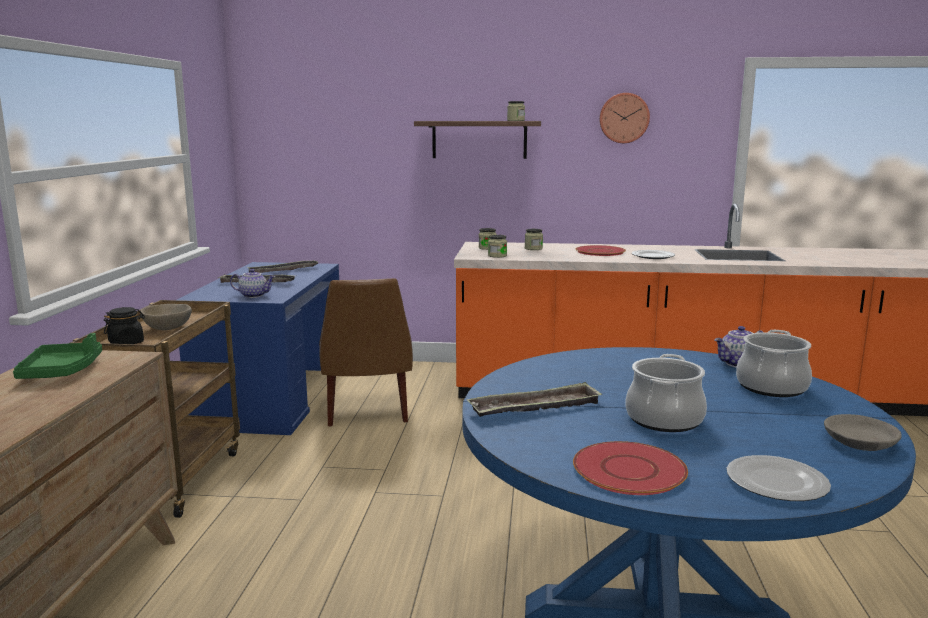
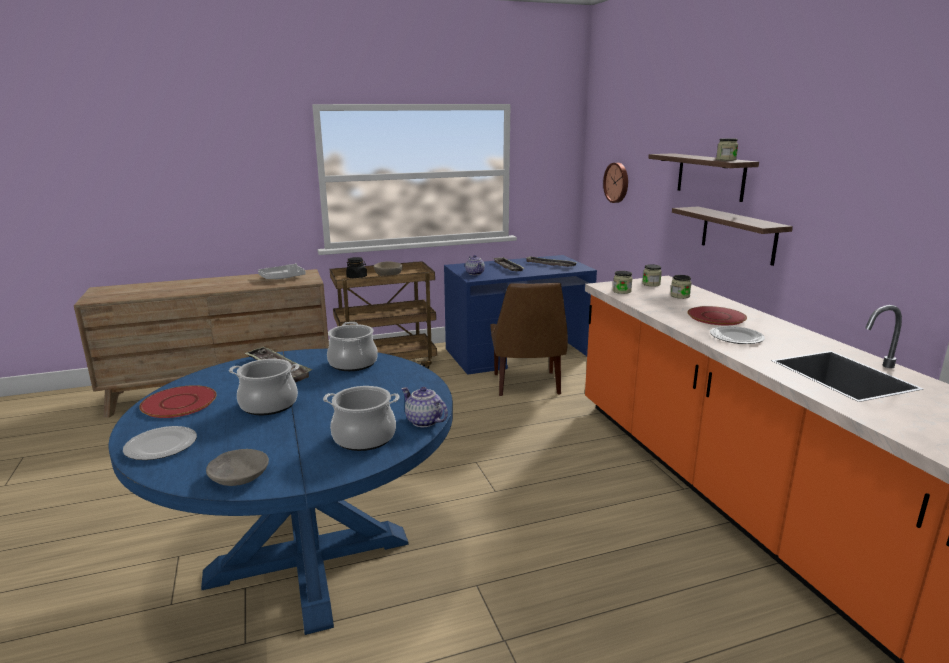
camera: 65 degrees right, 5 degrees up
green tray [13,333,102,379] -> grey tray [258,263,306,279]
brown chair [319,278,413,427] -> brown chair turned 60 degrees counterclockwise [491,283,568,396]
wall clock [599,93,650,143] -> wall clock moved to [603,163,628,203]
none -> cooking pot [327,322,378,371]
none -> shelf [672,207,793,266]

